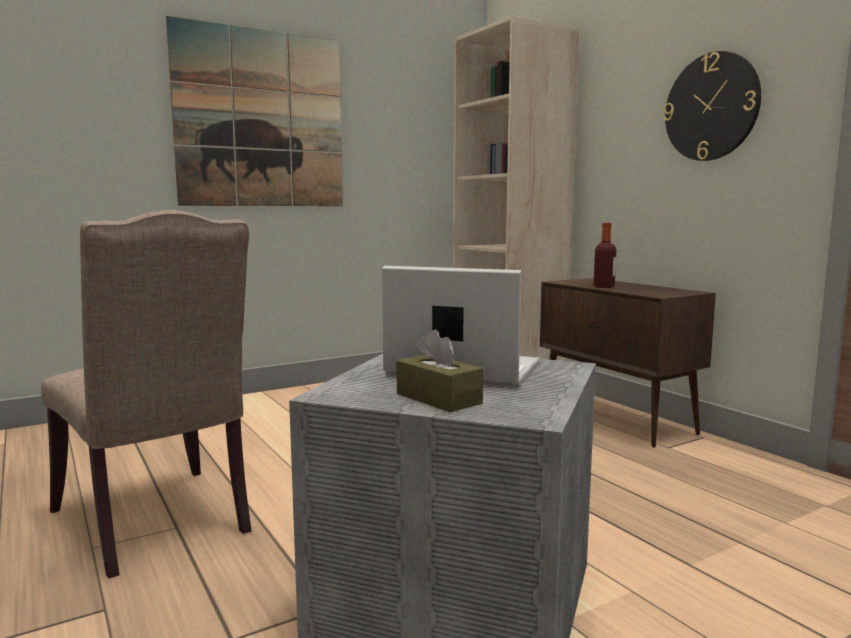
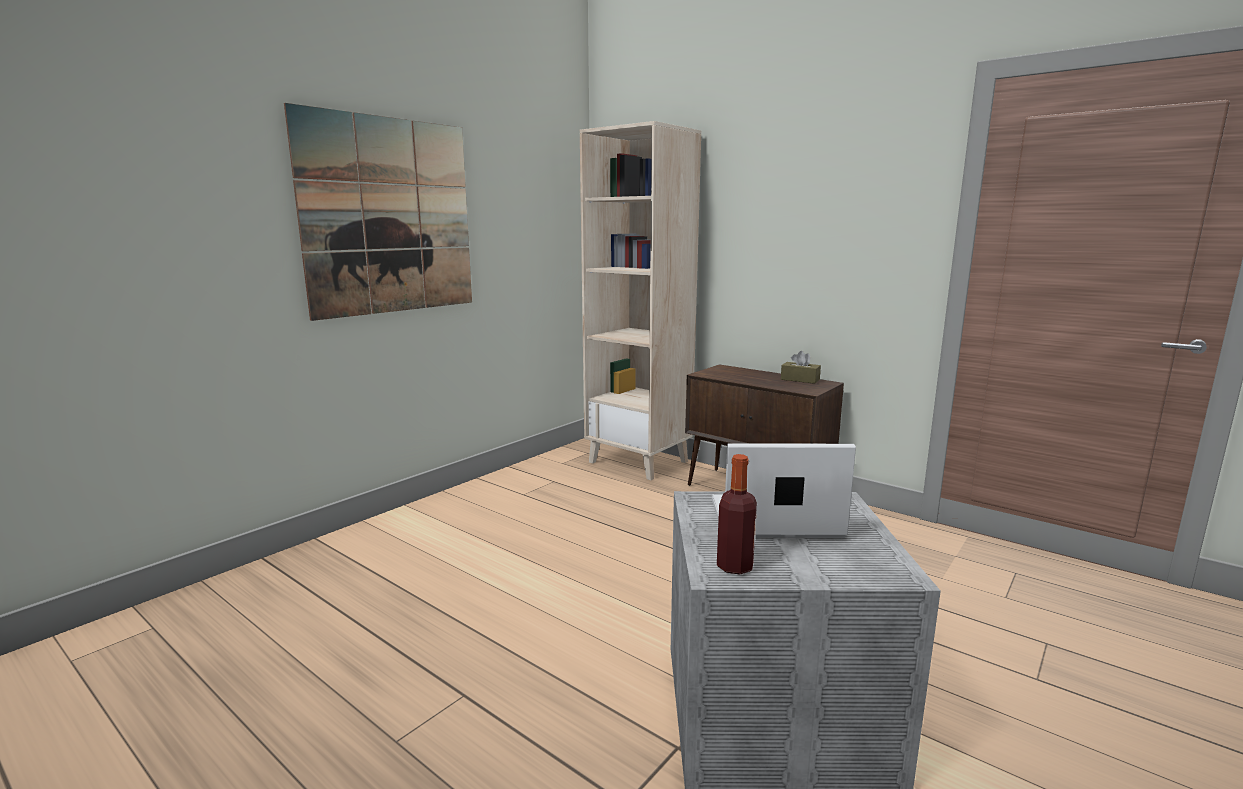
camera: 20 degrees left, 5 degrees up
beige chair [41,210,252,579] -> none
brown tissue box [397,329,483,412] -> brown tissue box moved to [781,351,821,384]
bottle [593,223,616,288] -> bottle moved to [717,454,757,574]
wall clock [663,51,761,161] -> none

